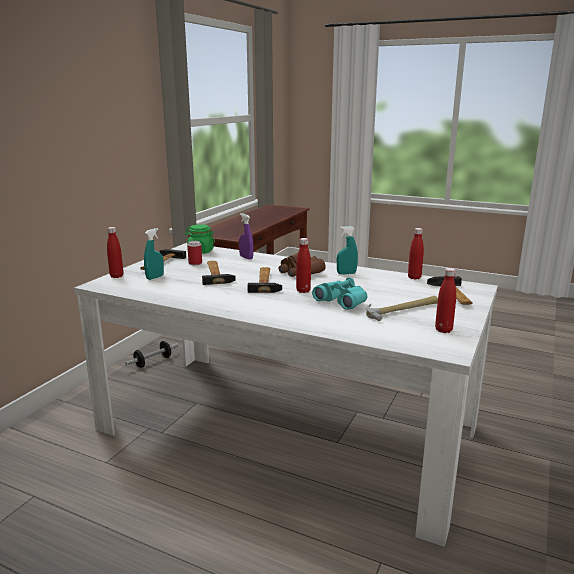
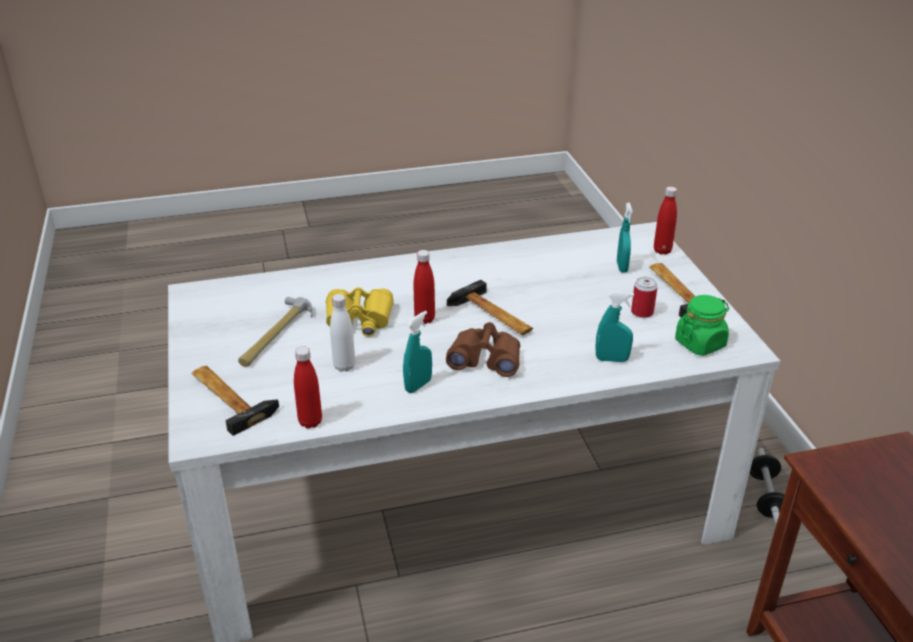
camera: 140 degrees right, 15 degrees up
hammer [202,261,236,285] -> none
purple spray bottle [239,213,253,259] -> turquoise spray bottle [595,291,634,362]
turquoise binoculars [312,277,367,310] -> yellow binoculars [326,287,394,337]
red bottle [435,268,456,333] -> none
none -> white bottle [330,294,355,372]

